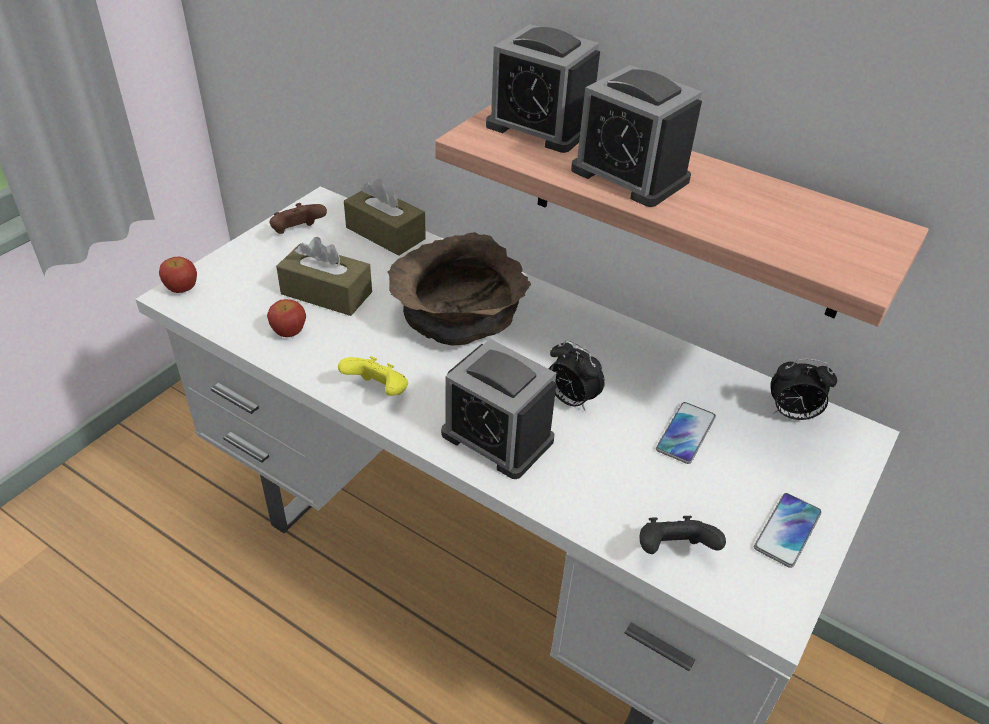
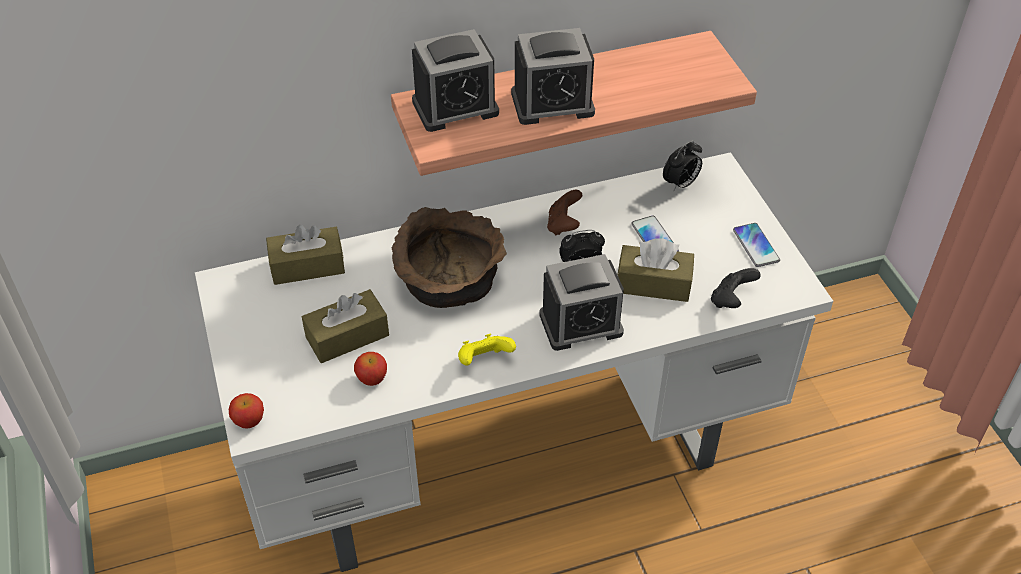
camera: 50 degrees left, 5 degrees up
brown game controller [270,203,327,234] -> brown game controller moved to [547,190,583,236]
none -> brown tissue box [618,238,694,302]

